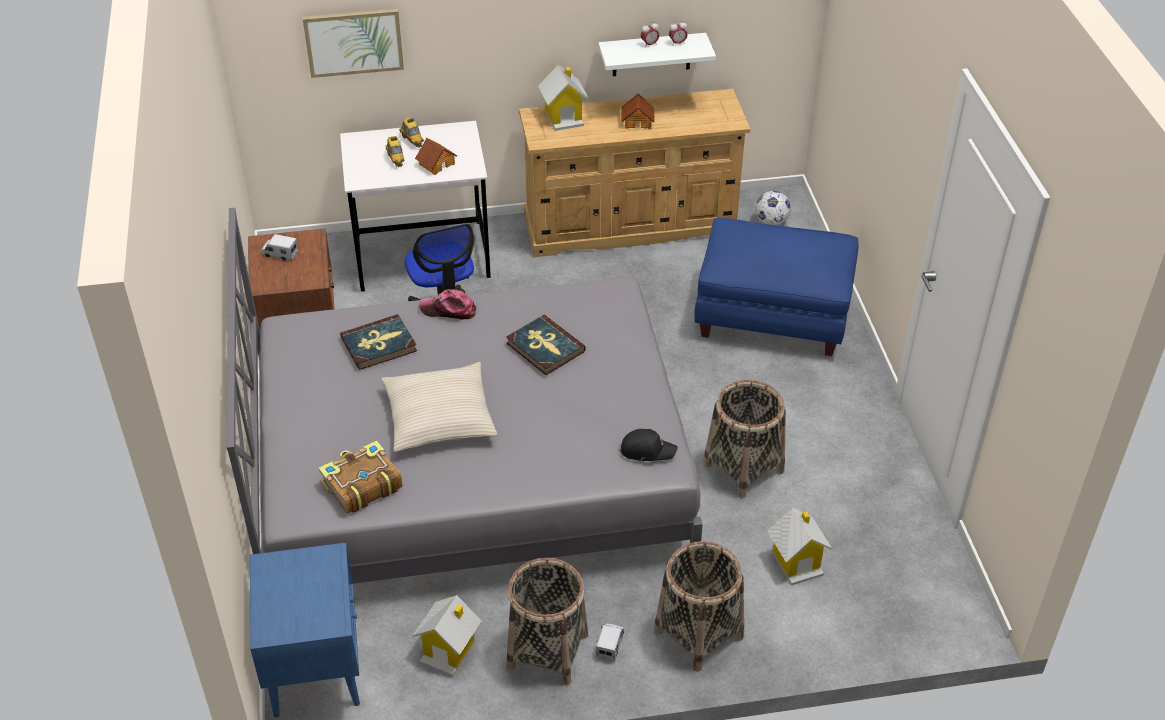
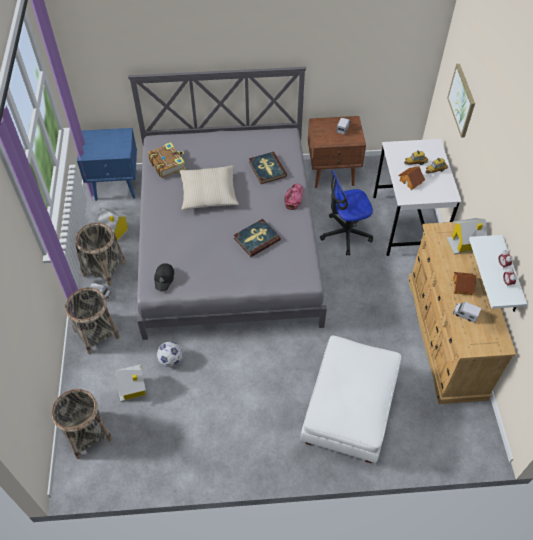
camera: 95 degrees right, 10 degrees up
blue ottoman [694,217,858,356] -> white ottoman [300,336,401,463]
basket [703,380,786,498] -> basket moved to [52,389,113,459]
football [756,191,791,225] -> football moved to [157,341,183,367]
none -> toy truck [453,302,482,323]

